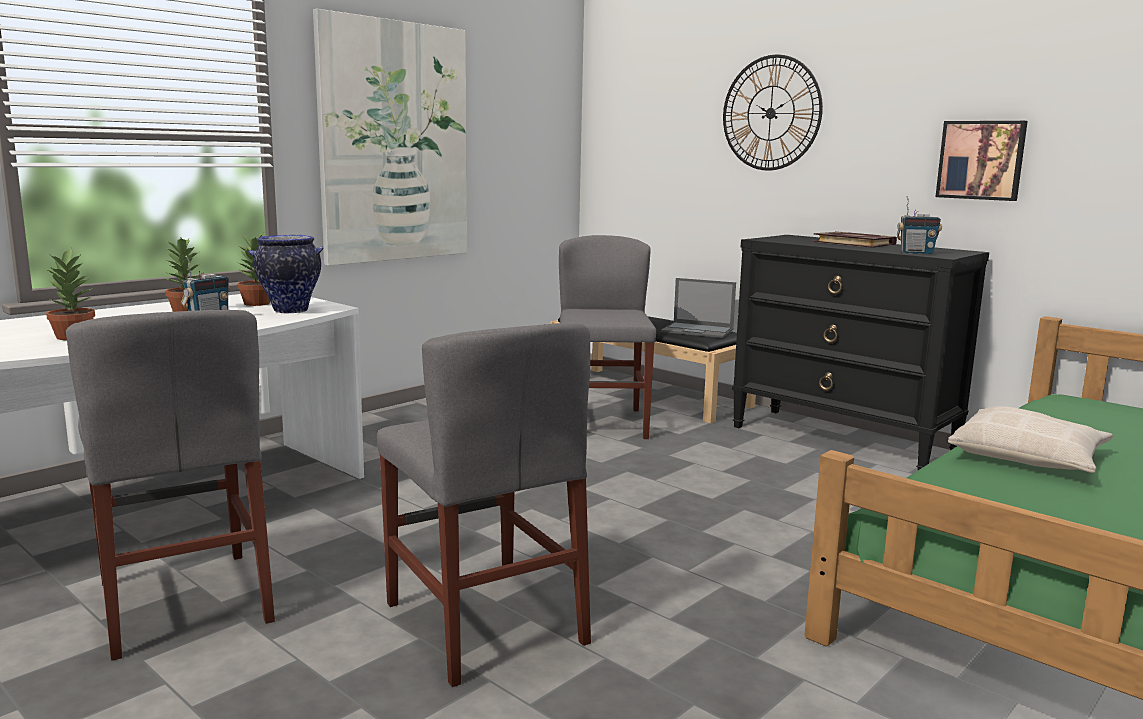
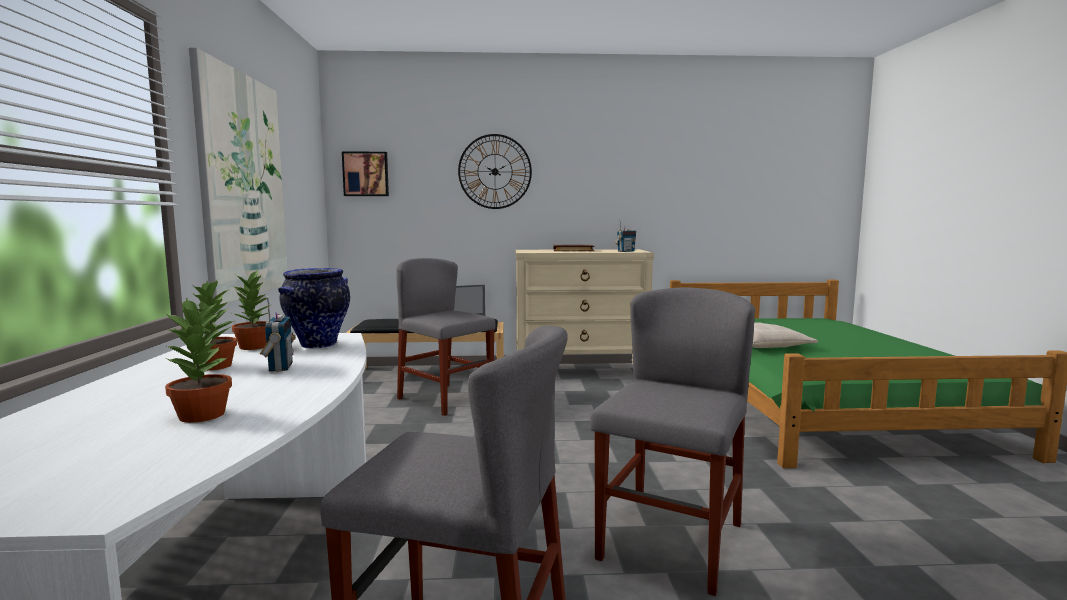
camera: 45 degrees left, 5 degrees down
grey chair [377,323,591,687] -> grey chair turned 75 degrees counterclockwise [590,287,755,596]
black dresser [732,235,989,470] -> beige dresser [515,249,654,364]
picture [935,121,1028,201] -> picture moved to [342,151,389,196]

